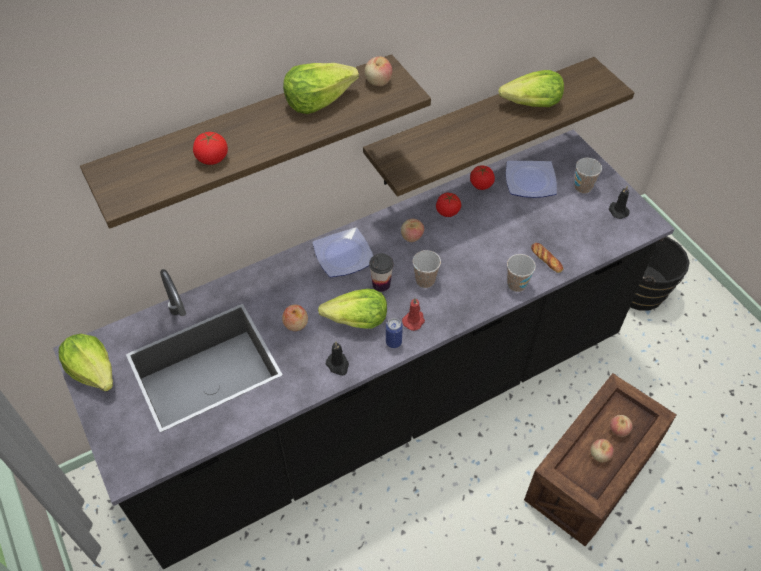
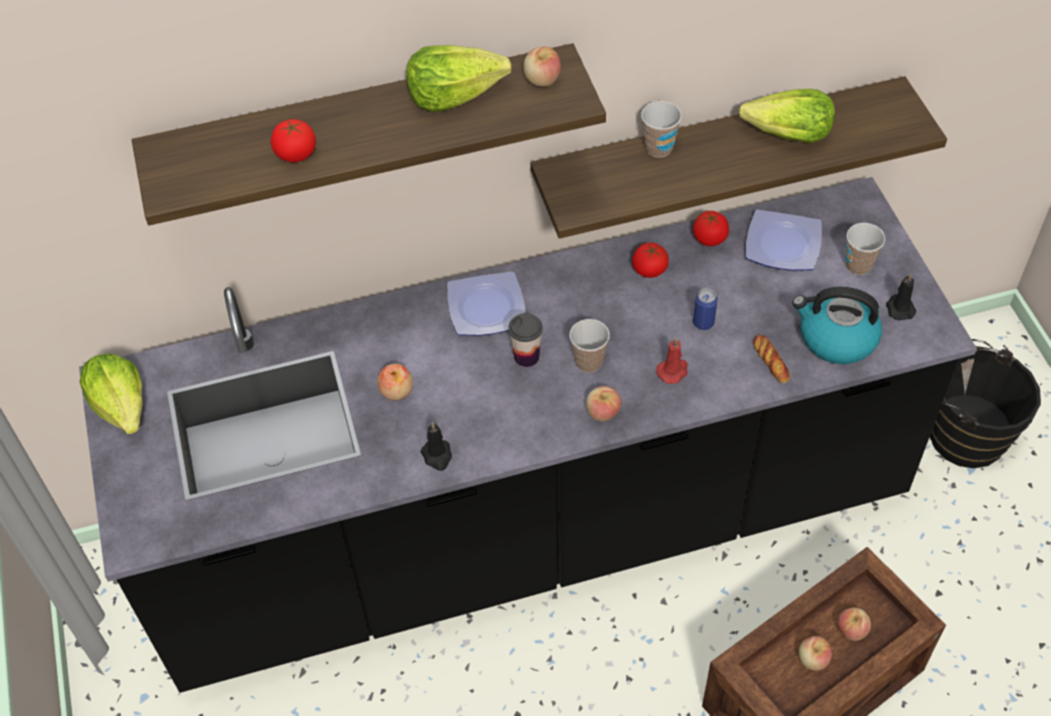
camera: 15 degrees right, 0 degrees up
lettuce [318,289,387,329] -> none
can [386,318,403,348] -> can moved to [693,288,718,330]
apple [401,219,424,242] -> apple moved to [586,386,622,421]
red candle [402,298,425,331] -> red candle moved to [656,338,688,384]
cup [507,254,536,292] -> cup moved to [641,101,682,158]
none -> kettle [792,287,882,364]

